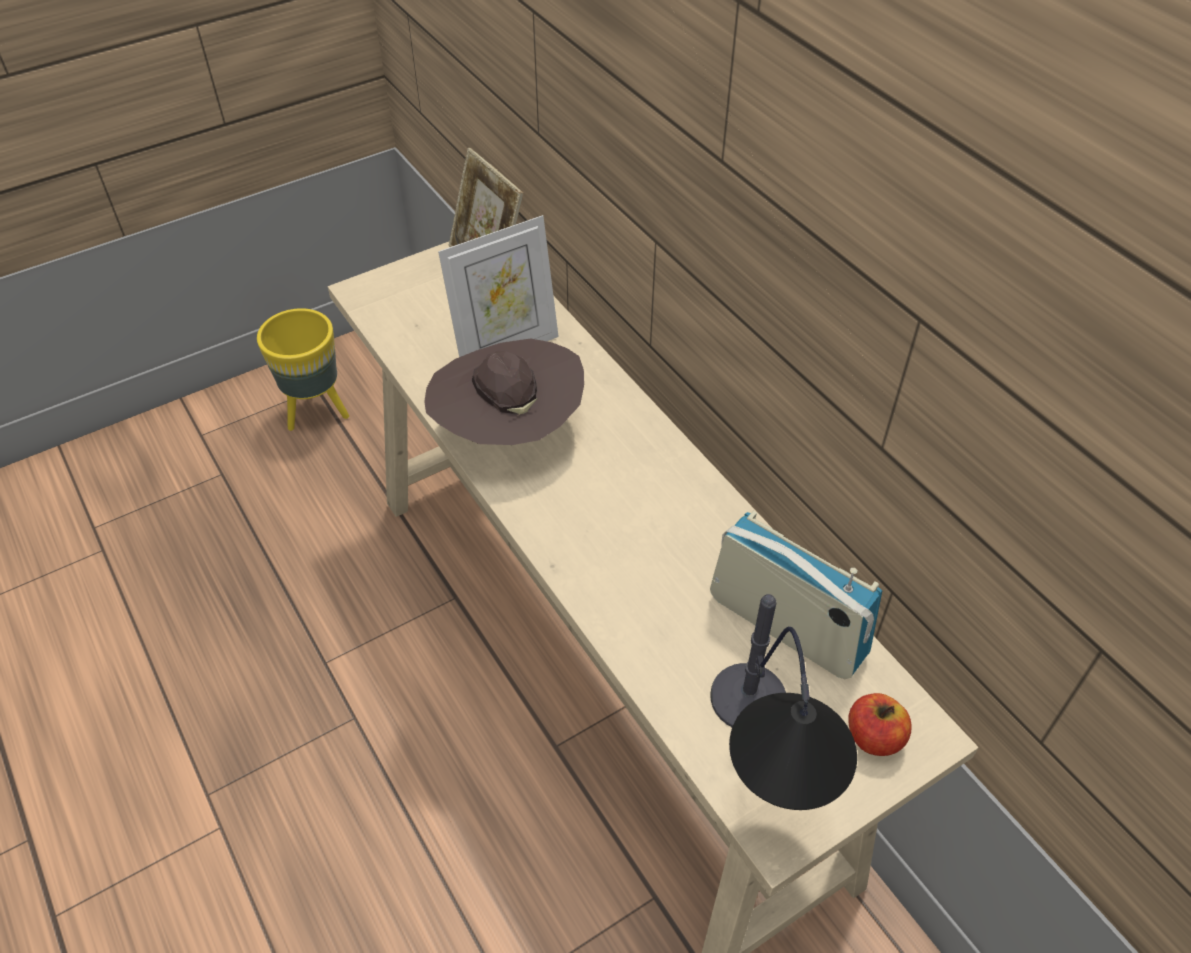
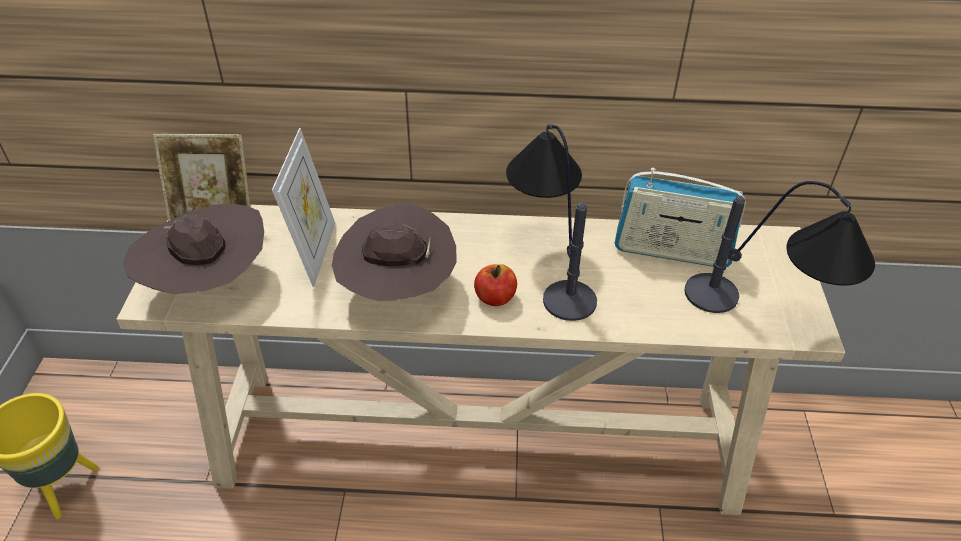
camera: 55 degrees left, 5 degrees down
radio [710,511,882,679] -> radio turned 150 degrees counterclockwise [615,168,746,267]
apple [848,693,912,756] -> apple moved to [474,264,517,306]
none -> brown hat [124,204,264,294]
none -> table lamp [506,124,597,321]

